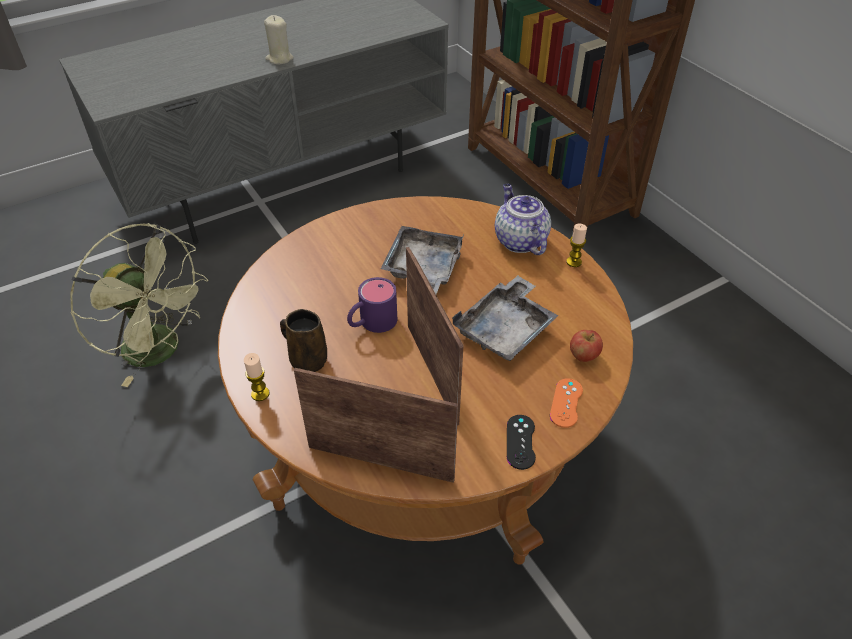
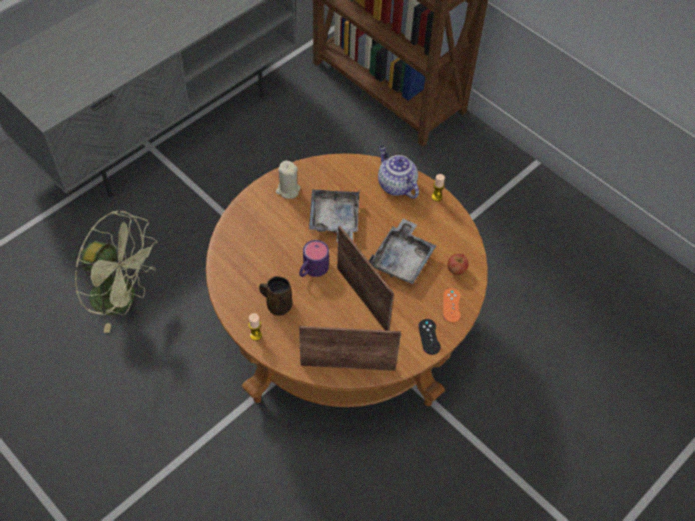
camera: 15 degrees left, 10 degrees up
beige candle [264,15,294,64] -> beige candle moved to [276,160,301,199]

